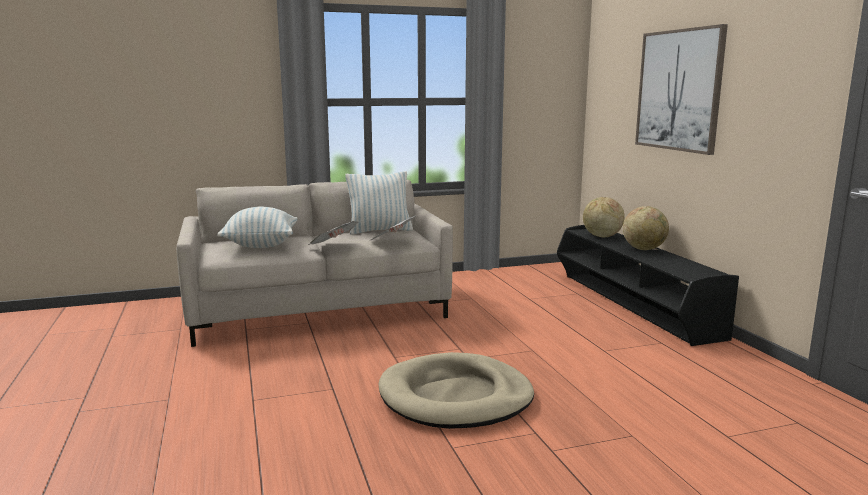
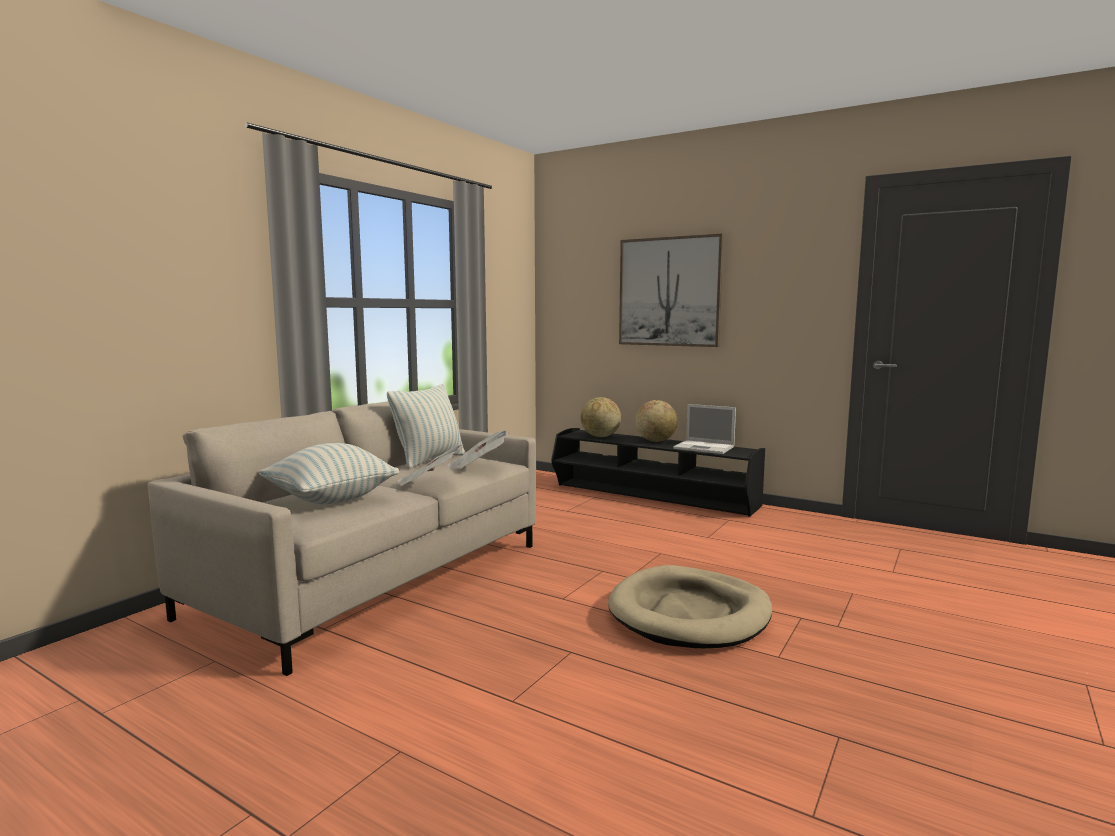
camera: 40 degrees left, 5 degrees down
none -> laptop [673,404,736,454]

